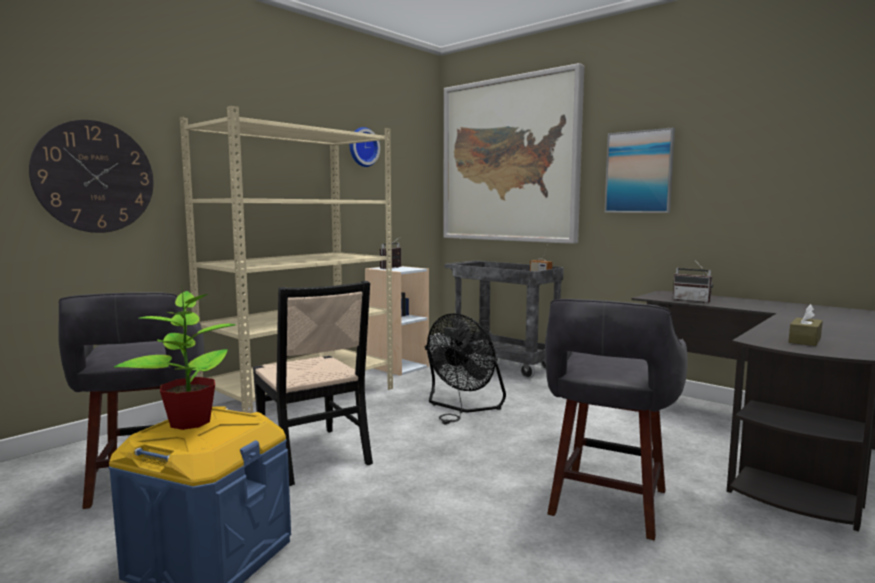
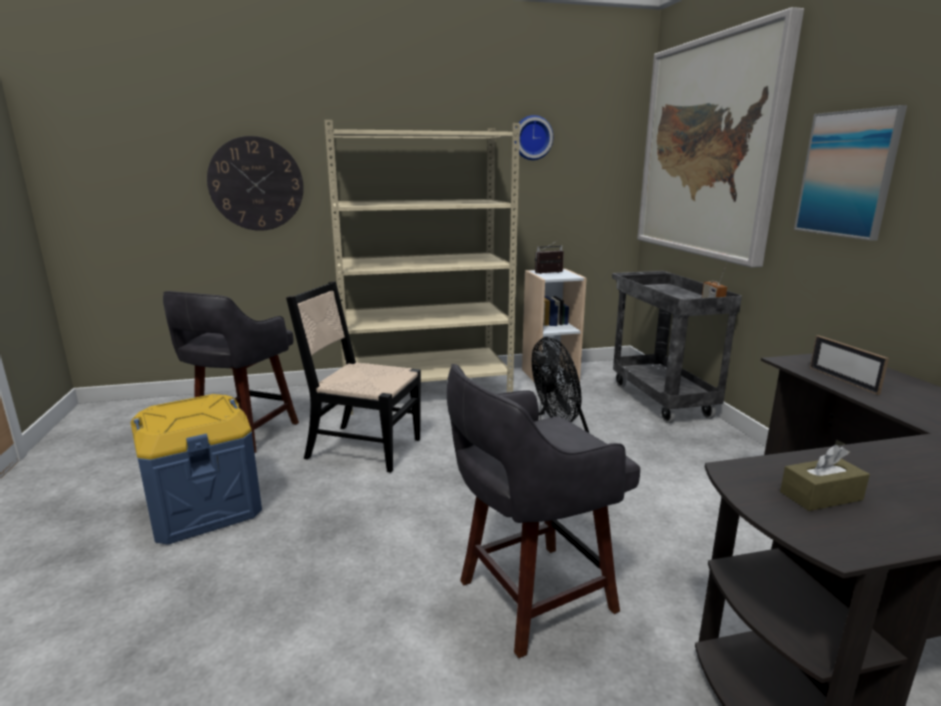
camera: 35 degrees right, 10 degrees up
potted plant [114,286,236,430] -> none
chair [253,281,373,486] -> chair turned 105 degrees clockwise [286,281,421,473]
radio [673,262,713,303] -> picture frame [810,335,889,395]

